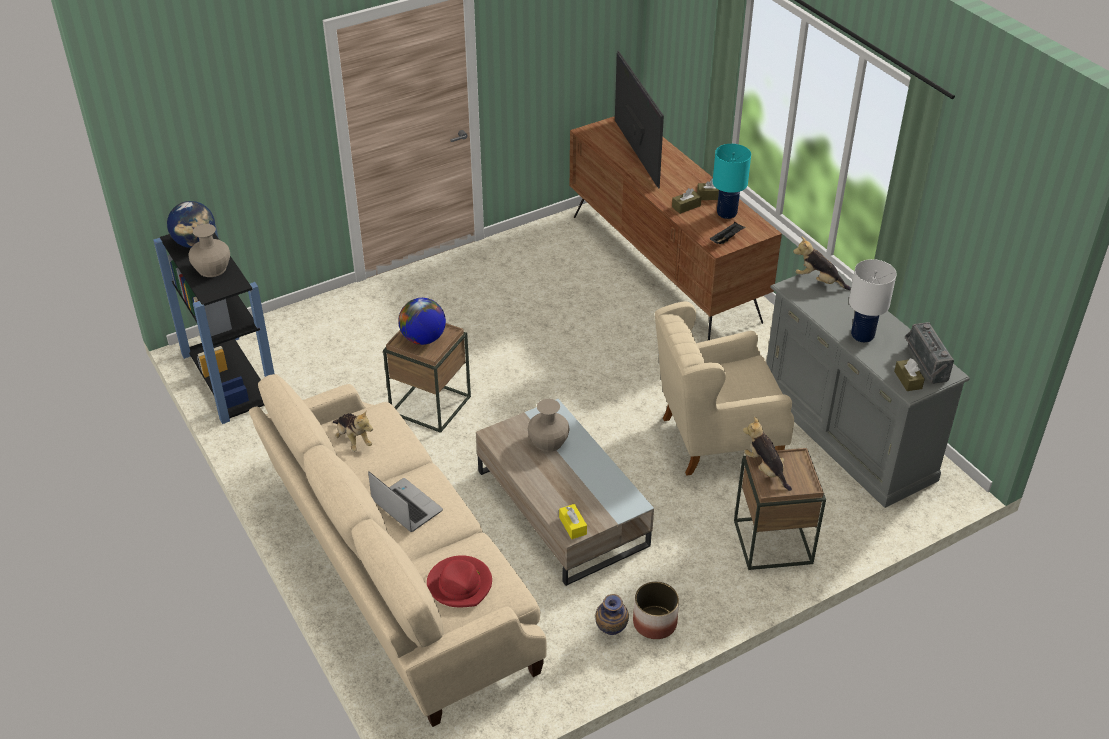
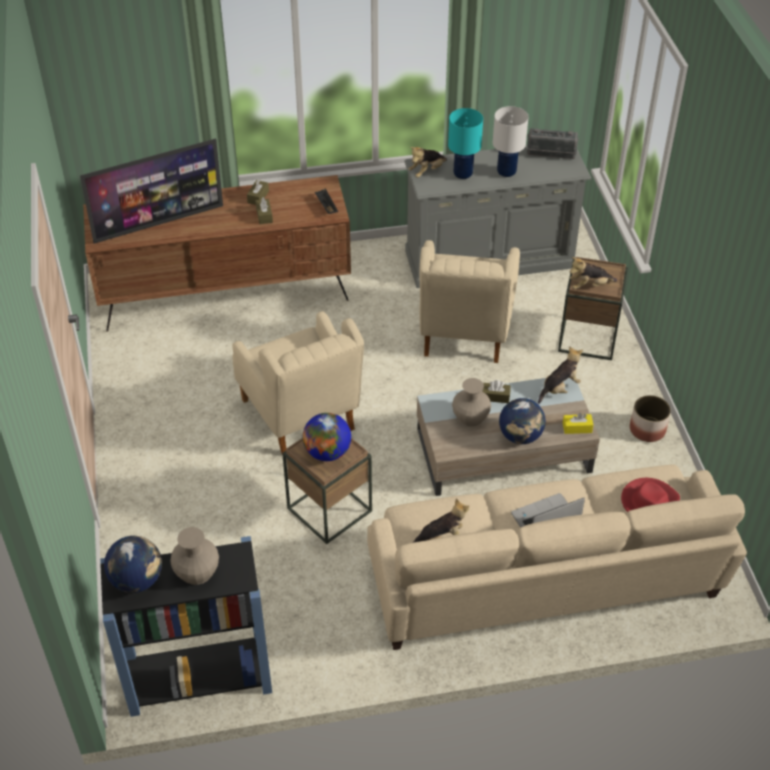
camera: 70 degrees left, 5 degrees up
vase [595,594,629,635] -> none
television [615,51,664,188] -> television turned 150 degrees clockwise [80,139,223,244]
turquoise table lamp [713,144,751,219] -> turquoise table lamp moved to [448,108,483,179]
brown tissue box [894,358,925,391] -> brown tissue box moved to [482,380,511,403]
none -> beige armchair [232,311,364,455]
none -> globe [499,398,546,444]
none -> plush toy [538,346,583,404]

